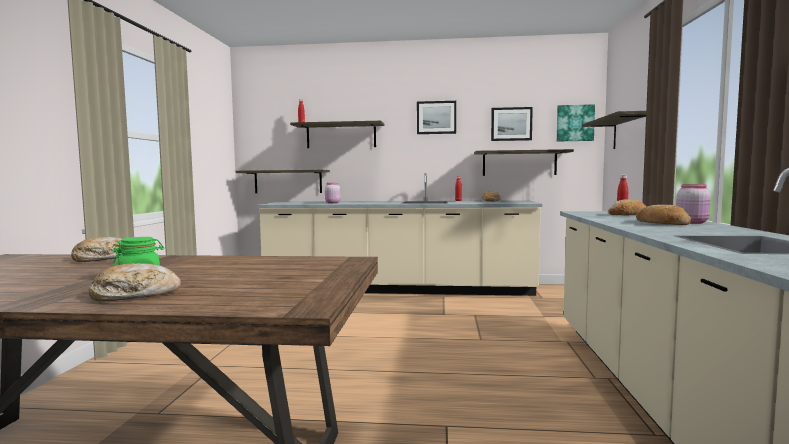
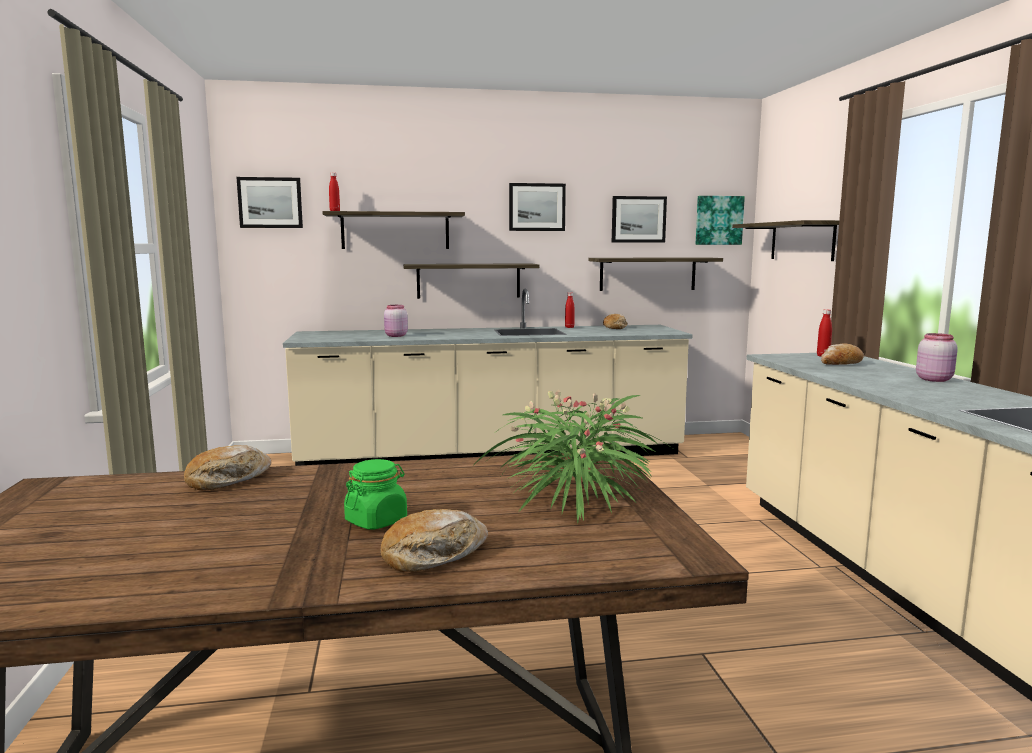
camera: 15 degrees left, 5 degrees up
shelf [236,170,330,193] -> shelf moved to [403,263,539,299]
bread [636,205,691,225] -> none
none -> picture [236,177,303,228]
none -> potted plant [475,390,676,524]

